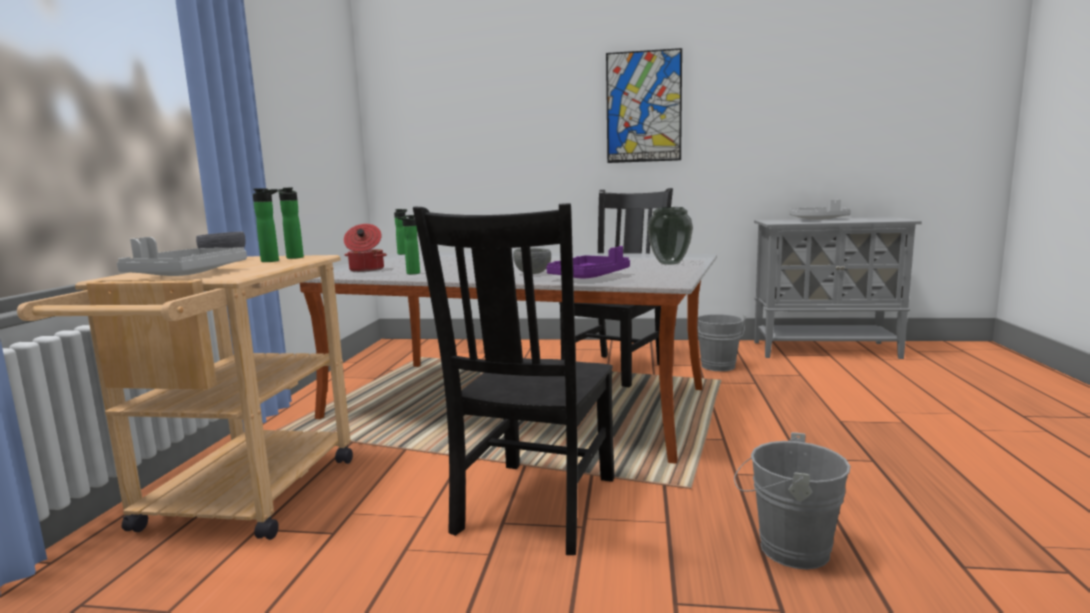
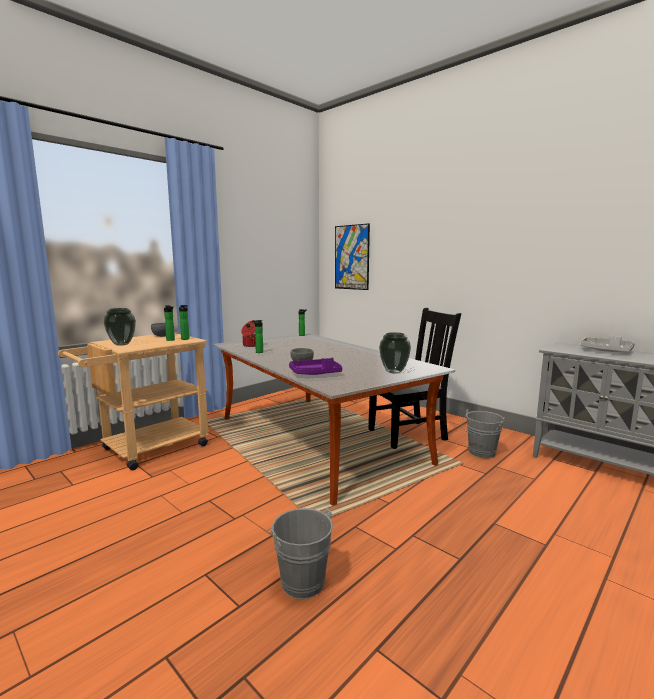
camera: 35 degrees right, 0 degrees up
grey tray [117,237,247,276] -> vase [104,308,136,346]
black chair [413,203,614,555] -> none
picture [606,48,682,163] -> picture moved to [335,223,370,290]

